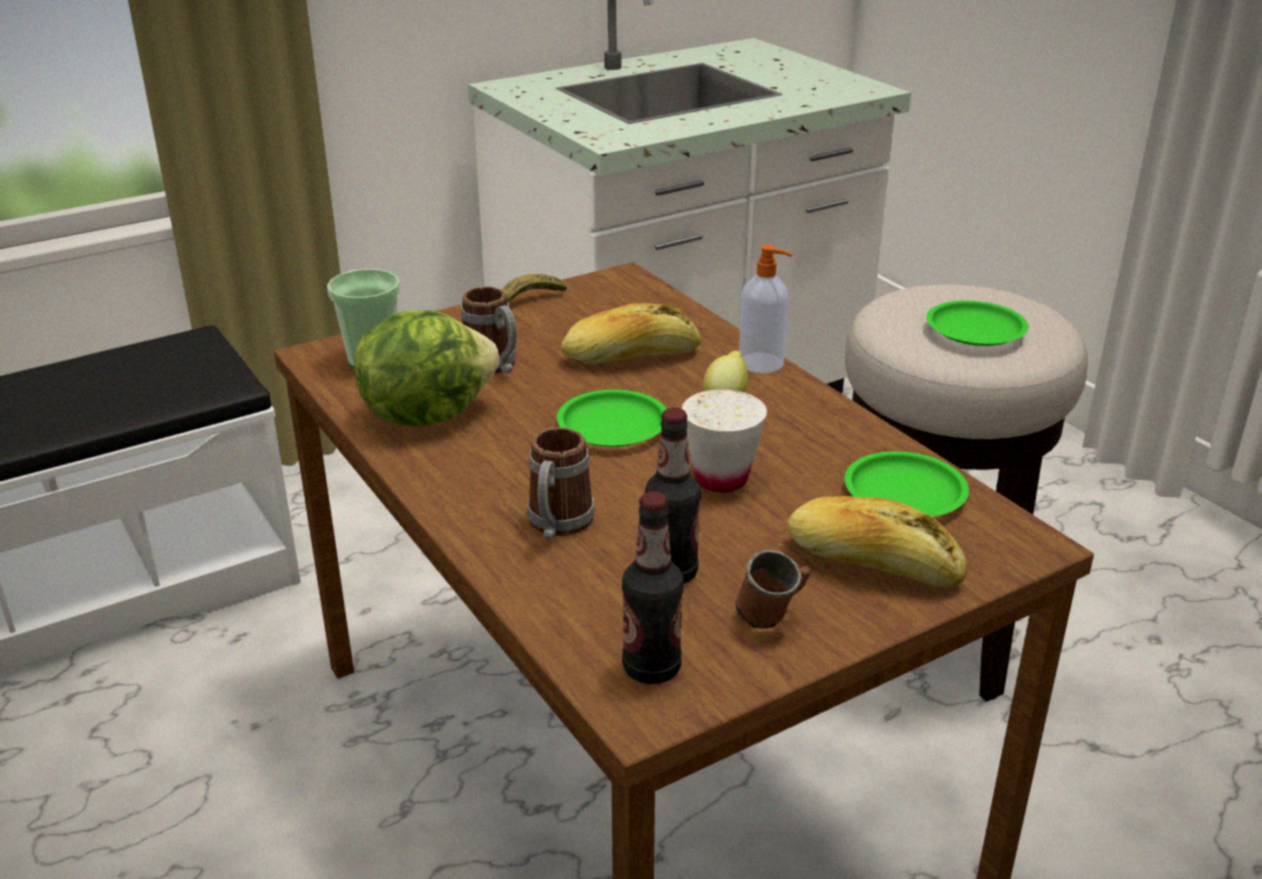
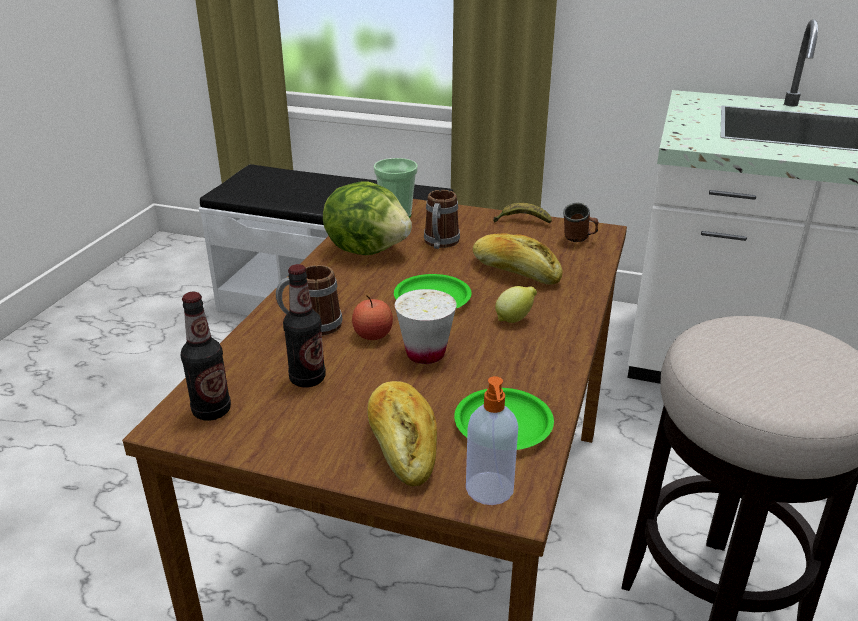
camera: 50 degrees right, 0 degrees up
brown mug [736,550,811,629] -> brown mug moved to [563,203,598,242]
soap dispenser [739,245,792,373] -> soap dispenser moved to [466,376,518,505]
green plate [926,300,1029,346] -> none
none -> apple [352,295,393,340]

